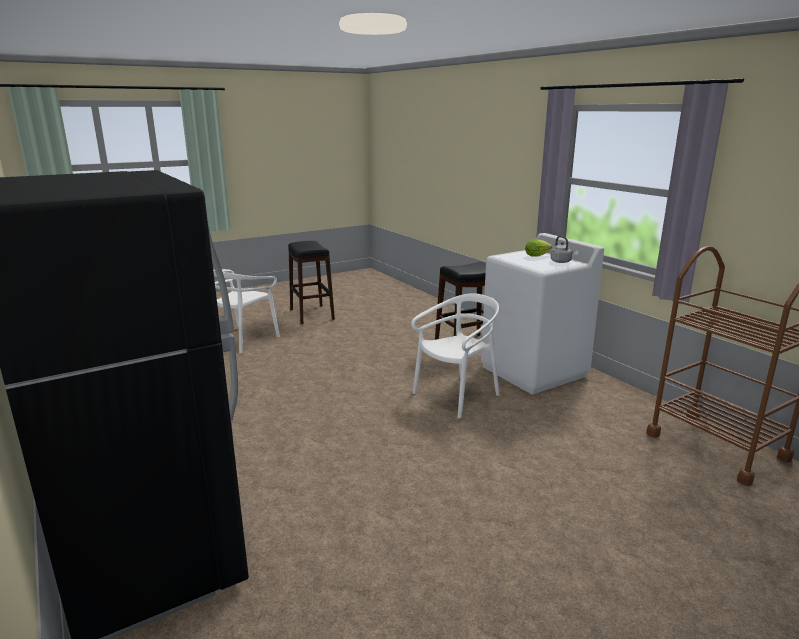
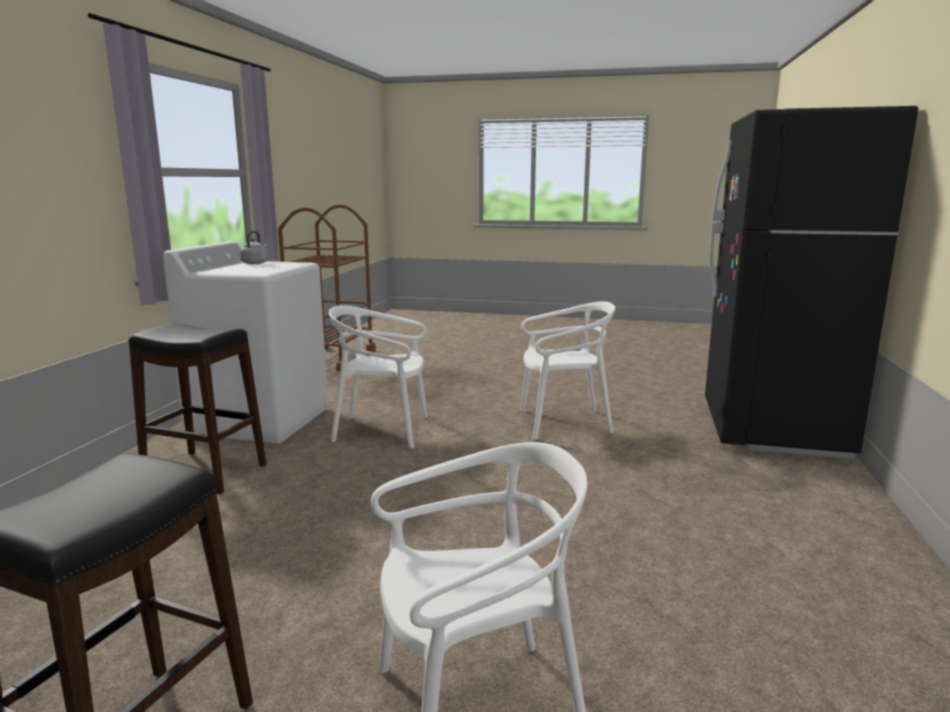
camera: 135 degrees left, 5 degrees down
lettuce [525,239,552,257] -> none
none -> white chair [520,301,615,440]

